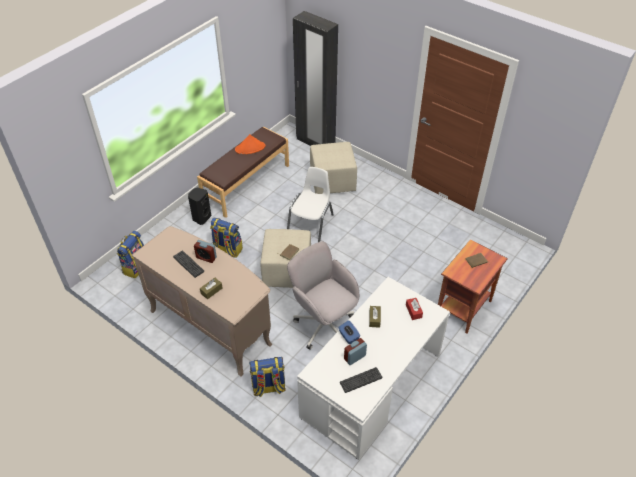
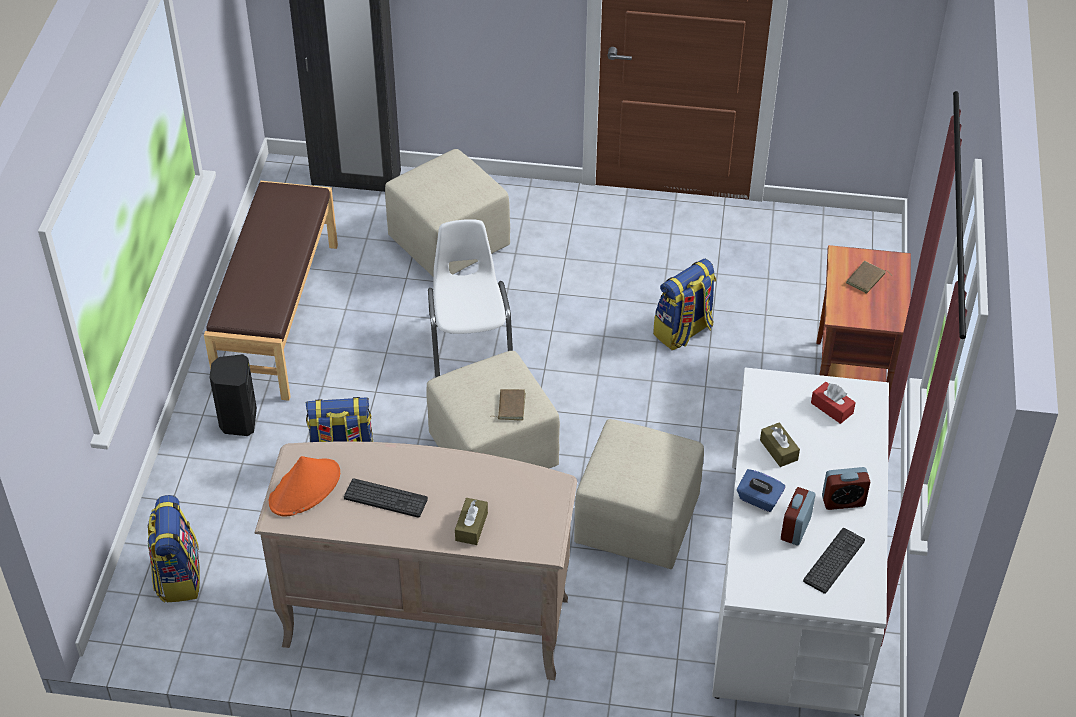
camera: 30 degrees left, 0 degrees up
alarm clock [194,240,217,263] -> alarm clock moved to [822,467,870,510]
orange hat [235,134,266,154] -> orange hat moved to [269,456,340,517]
backpack [249,357,286,397] -> backpack moved to [653,259,716,350]
grey office chair [287,241,359,350] -> beige ottoman [574,419,704,569]

